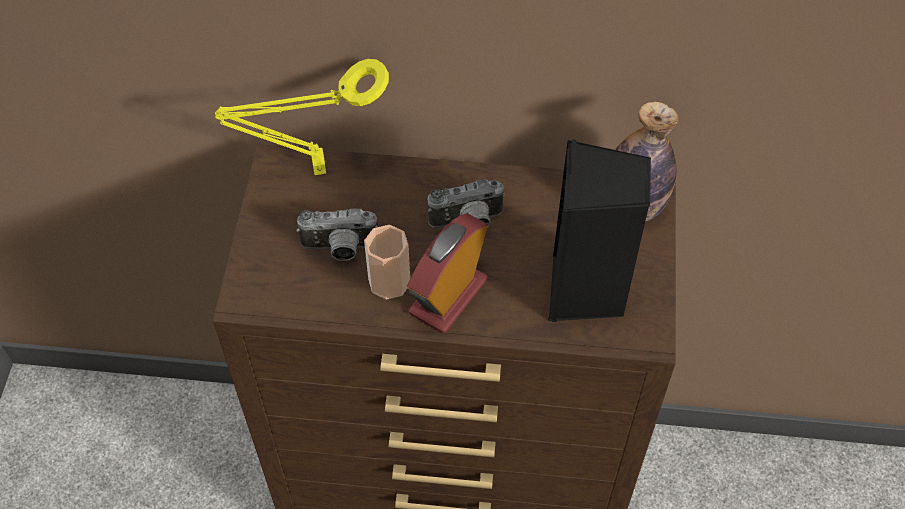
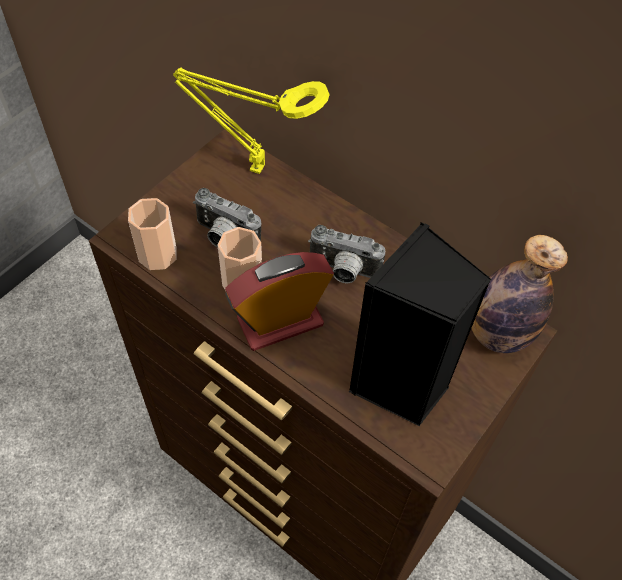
camera: 30 degrees right, 0 degrees up
none -> cup [128,198,177,270]

